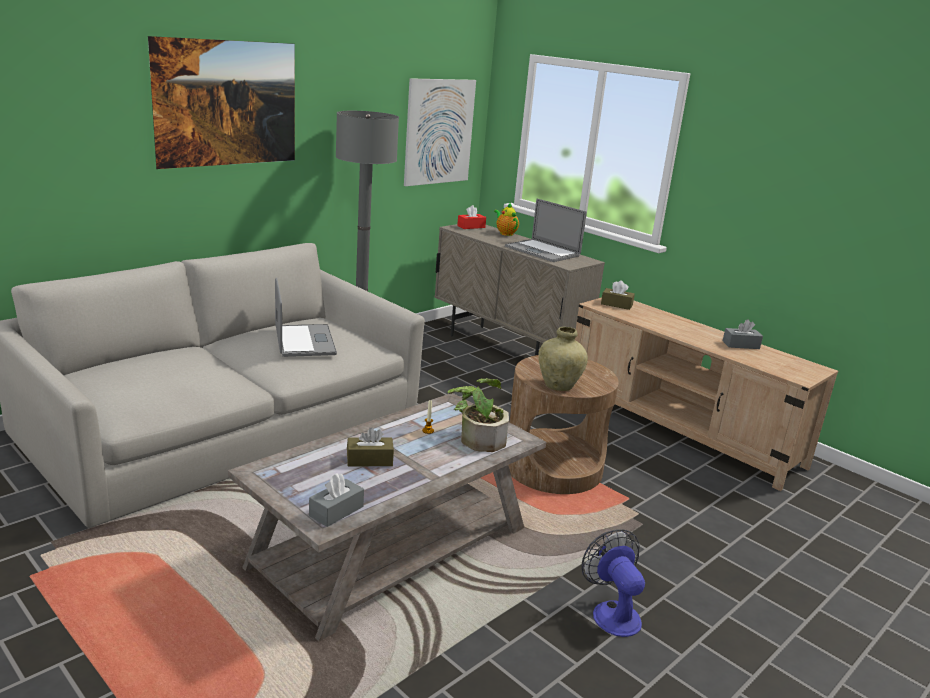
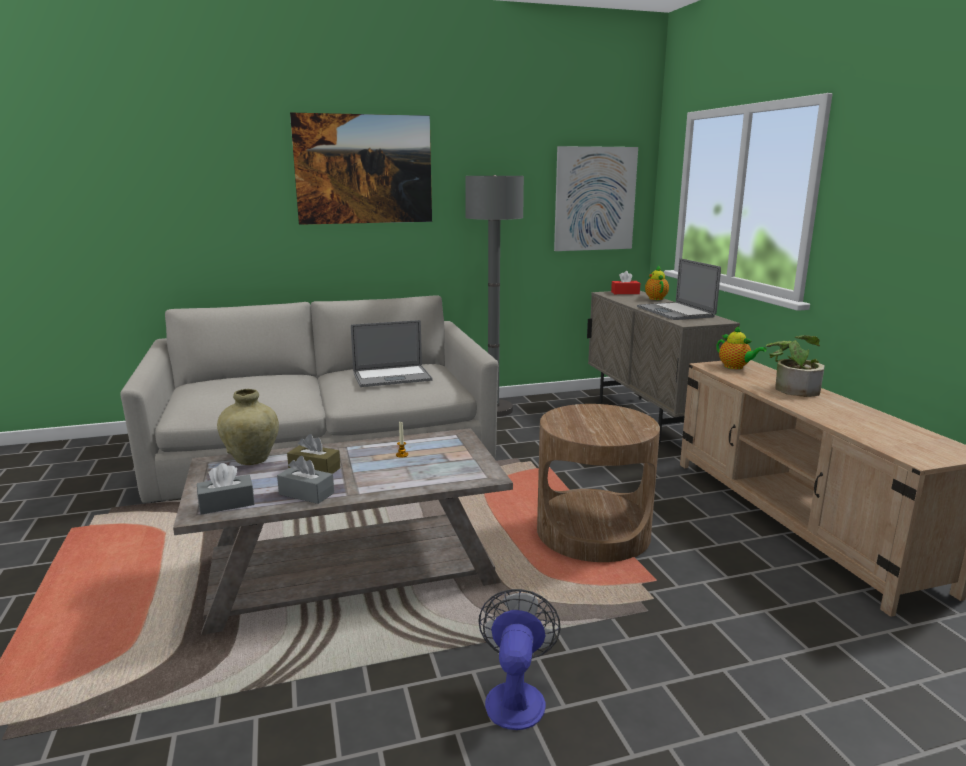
camera: 30 degrees right, 5 degrees down
laptop [275,278,337,357] -> laptop turned 60 degrees clockwise [351,320,432,387]
potted plant [448,378,509,452] -> potted plant moved to [766,335,825,397]
beige vase [538,327,588,391] -> beige vase moved to [217,389,279,465]
brown tissue box [601,281,635,310] -> teapot [716,326,766,369]
grey tissue box [723,319,763,349] -> grey tissue box moved to [277,456,334,504]

